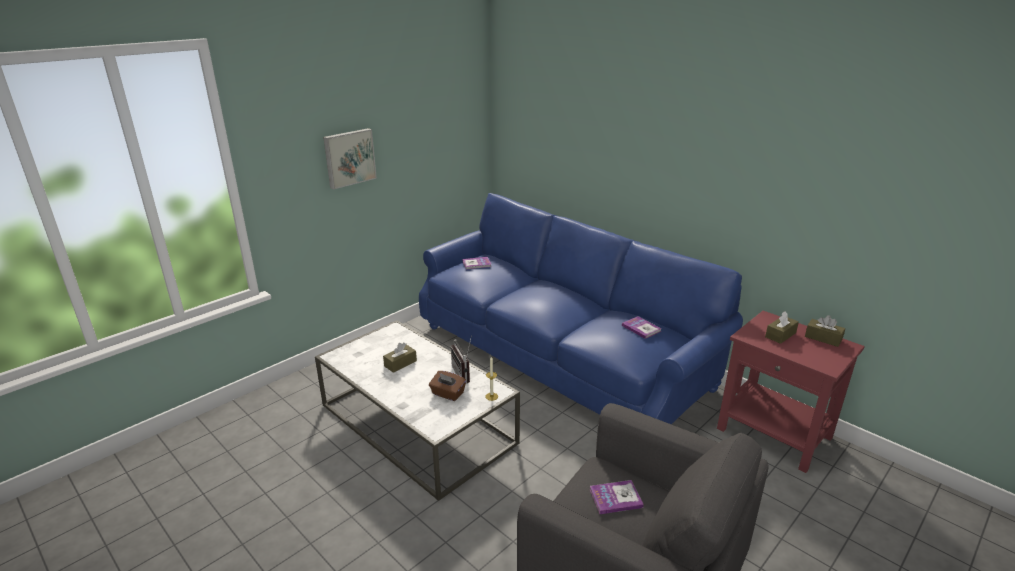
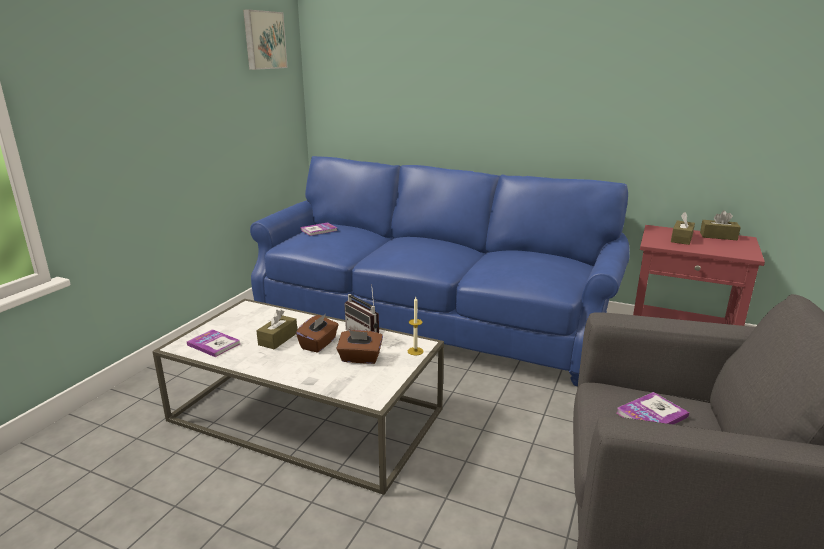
camera: 20 degrees left, 5 degrees down
picture [323,128,377,189] -> picture moved to [243,10,288,70]
book [622,316,661,339] -> book moved to [187,329,240,357]
none -> brown tissue box [296,314,339,353]

